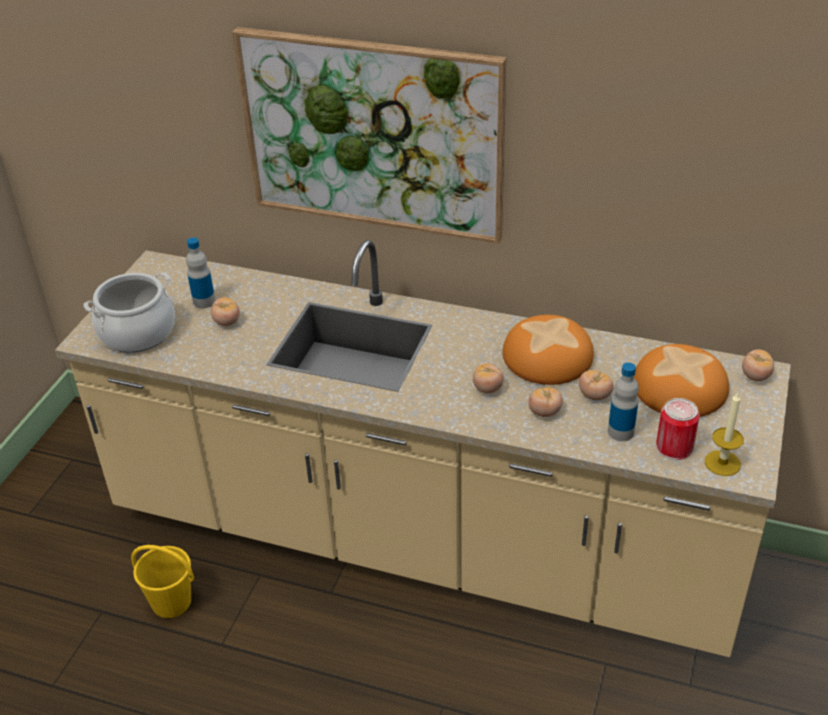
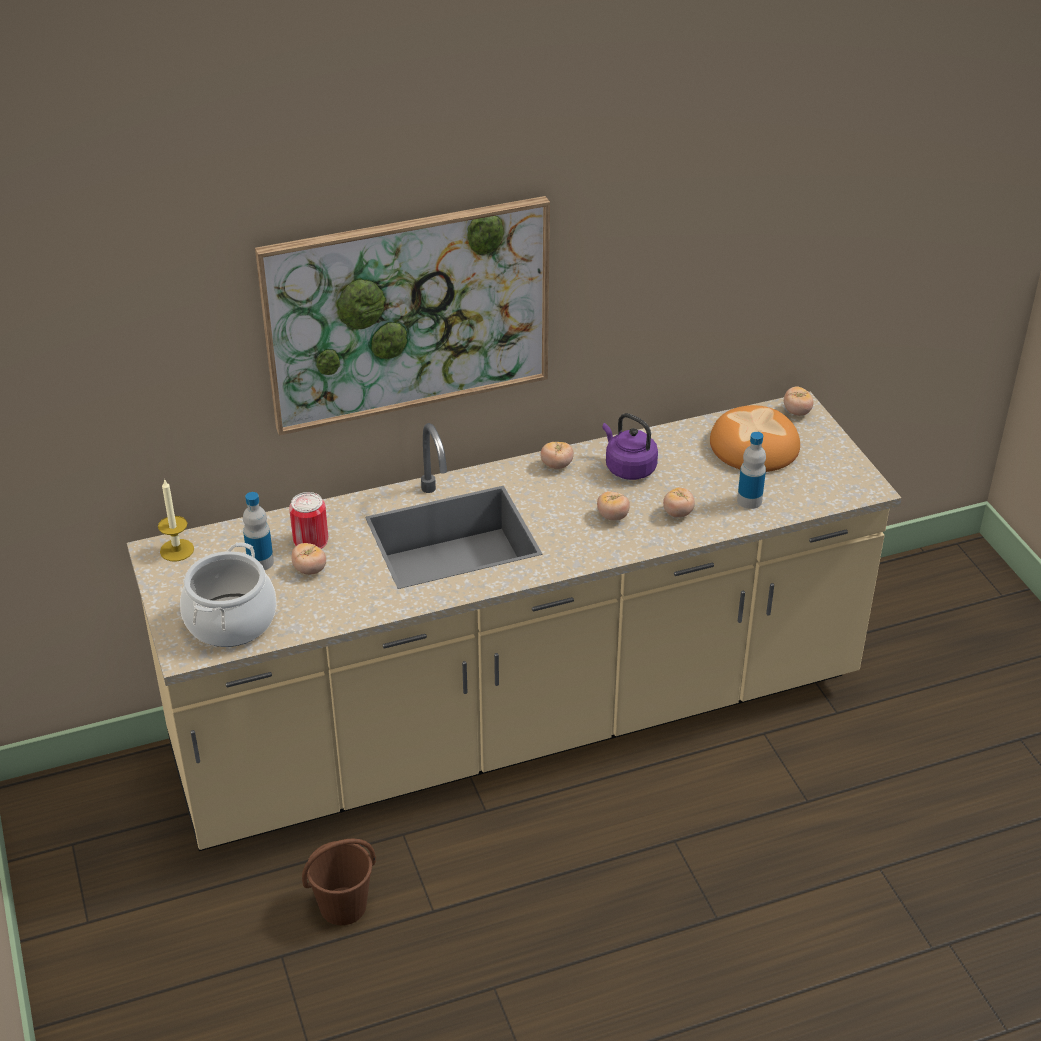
camera: 40 degrees left, 0 degrees up
yellow bucket [131,545,194,618] -> brown bucket [302,838,376,925]
bread [503,315,594,385] -> purple kettle [602,413,658,480]
tomato [579,370,614,400] -> tomato moved to [540,442,574,469]
can [656,398,700,460] -> can moved to [289,492,328,549]
candle [705,393,744,476] -> candle moved to [158,479,194,561]

